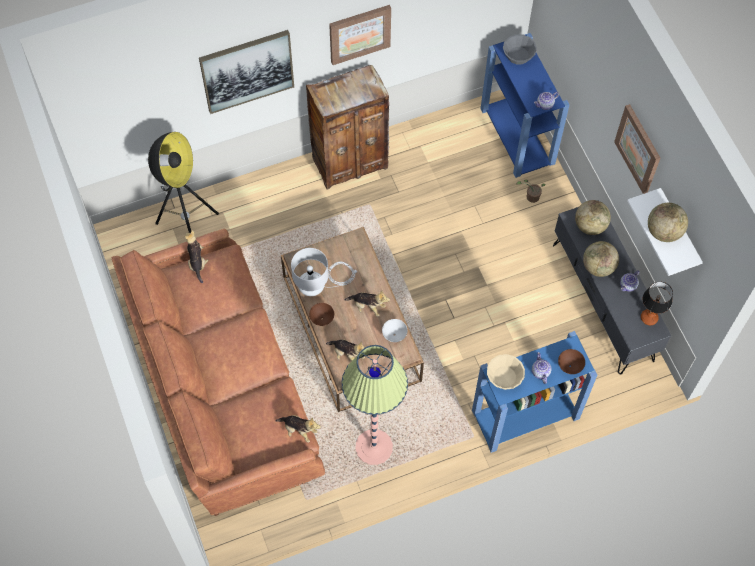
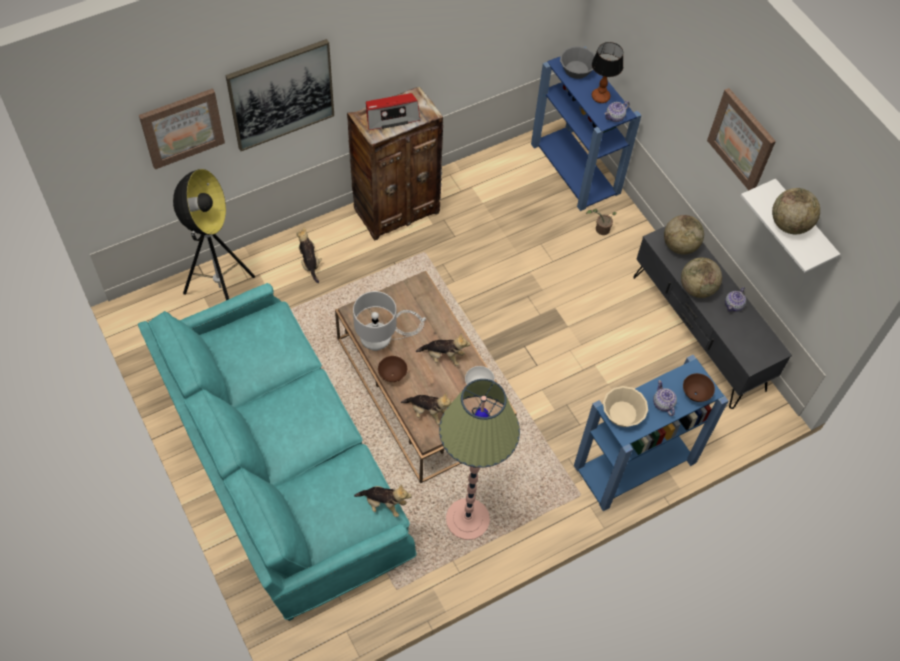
camera: 10 degrees left, 5 degrees down
brown sofa [112,228,325,516] -> turquoise sofa [138,283,416,621]
plush toy [185,230,208,283] -> plush toy moved to [296,227,322,283]
picture [329,5,391,65] -> picture moved to [139,88,225,169]
table lamp [641,282,673,325] -> table lamp moved to [592,42,623,103]
none -> radio [366,93,420,130]

